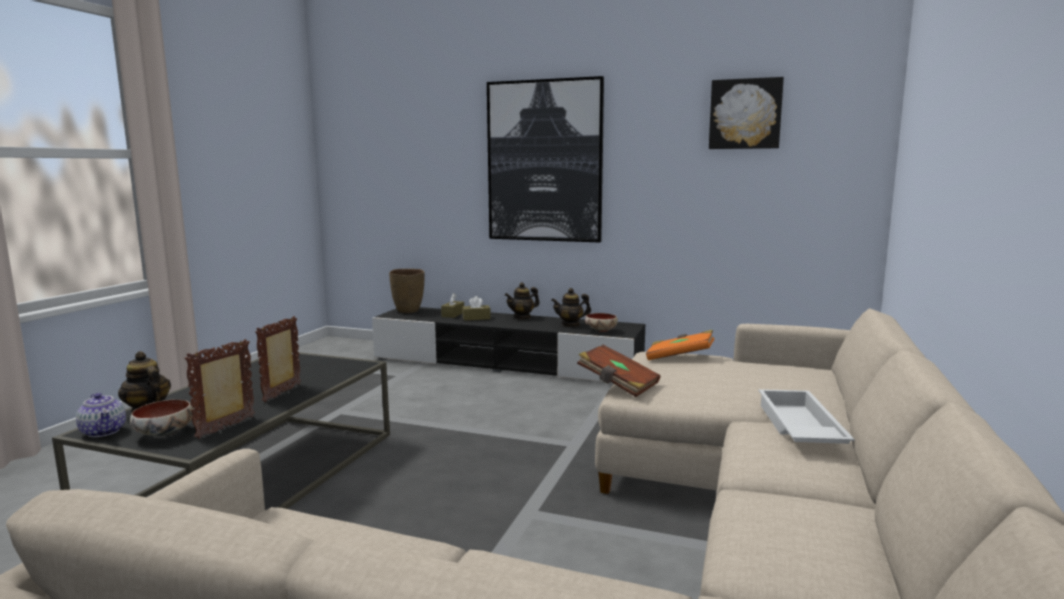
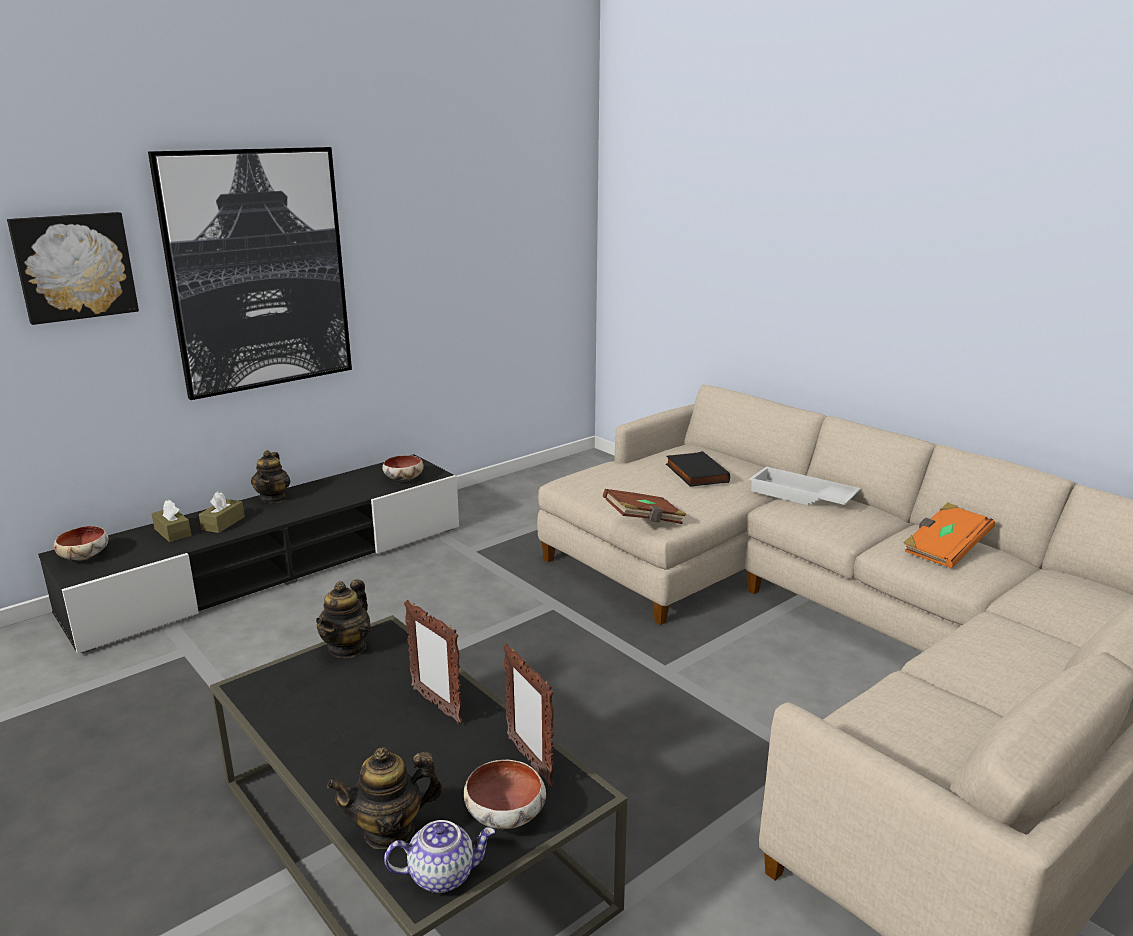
camera: 60 degrees left, 10 degrees up
brown vase [389,269,425,313] -> bowl [54,526,109,561]
teapot [551,288,591,327] -> teapot moved to [316,579,371,658]
orange book [646,330,714,360] -> orange book moved to [904,502,995,568]
picture [709,77,784,149] -> picture moved to [7,212,139,325]
none -> black book [666,451,730,487]

